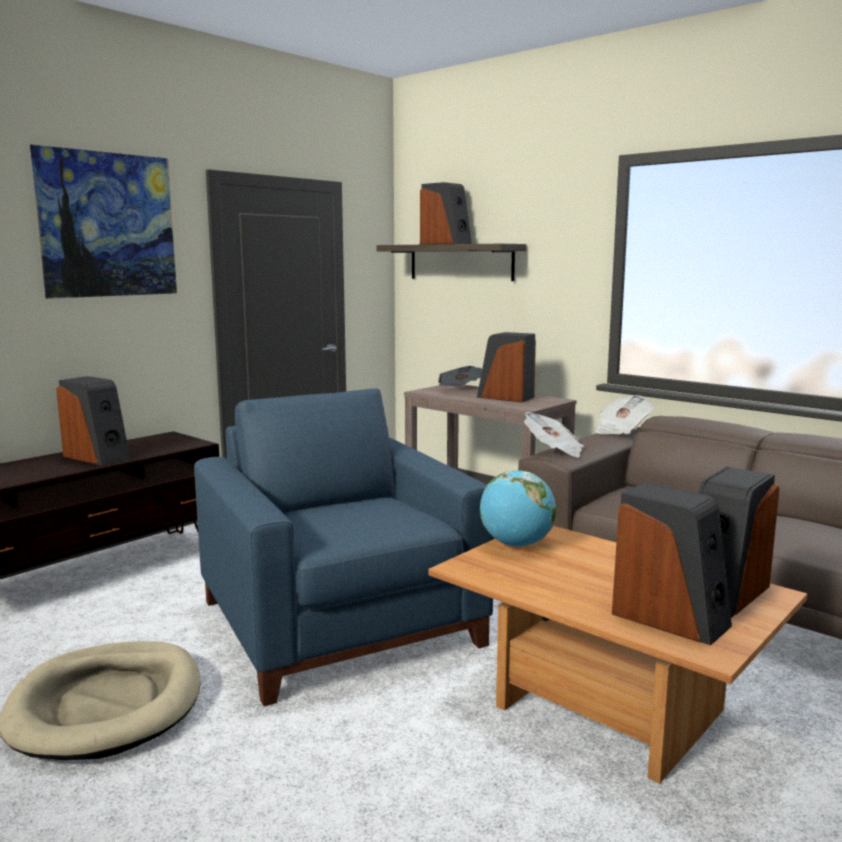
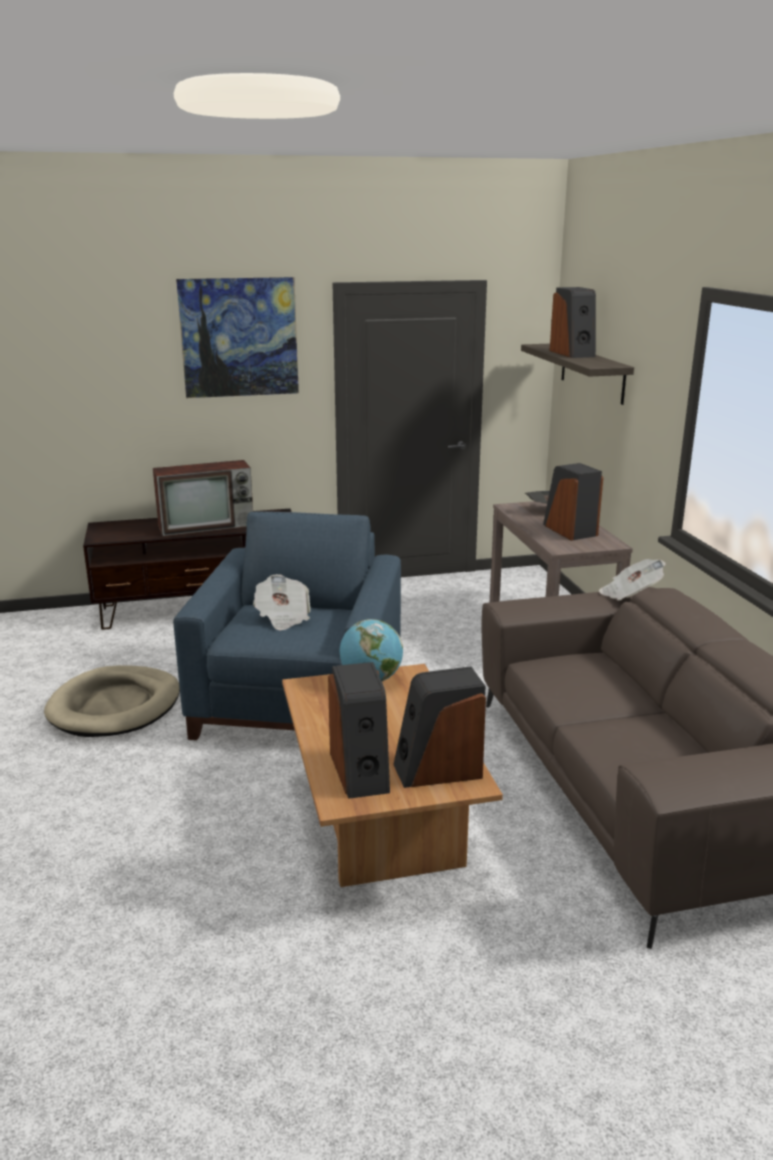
camera: 35 degrees right, 10 degrees up
speaker [56,376,130,465] -> television [153,460,253,536]
newspaper [524,412,584,458] -> newspaper moved to [253,574,310,630]

